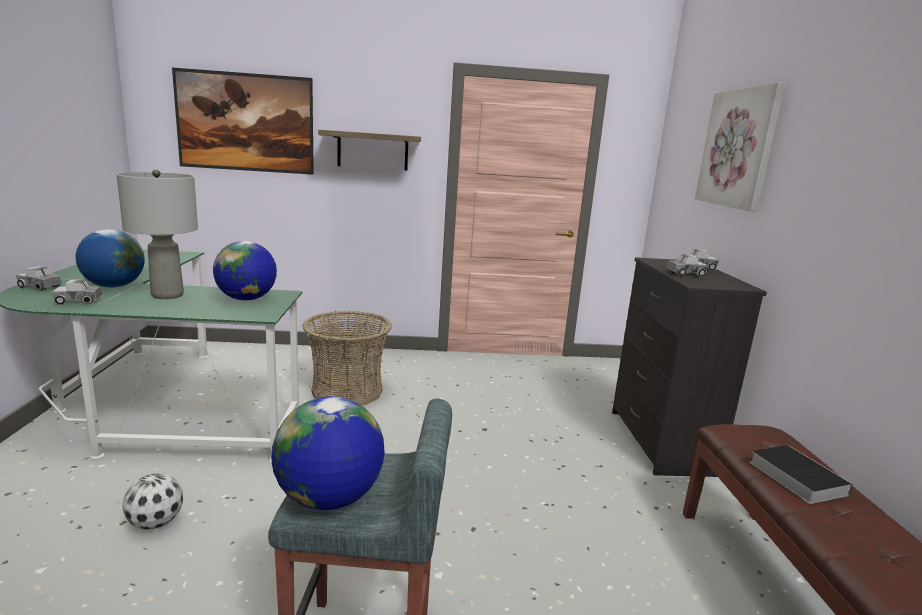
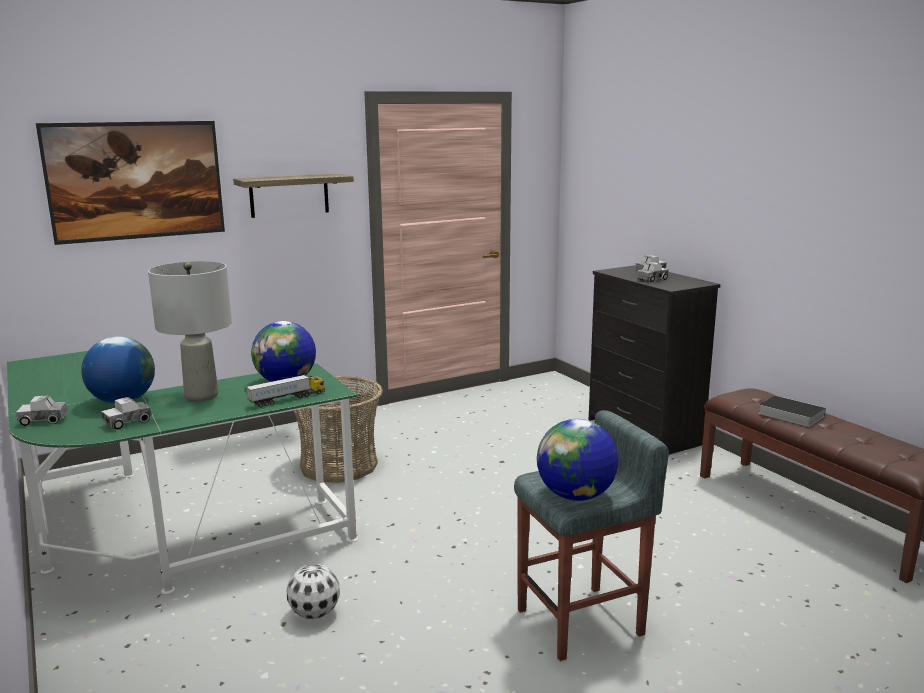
camera: 25 degrees left, 0 degrees up
picture [695,82,785,212] -> none
none -> toy truck [246,375,325,407]

